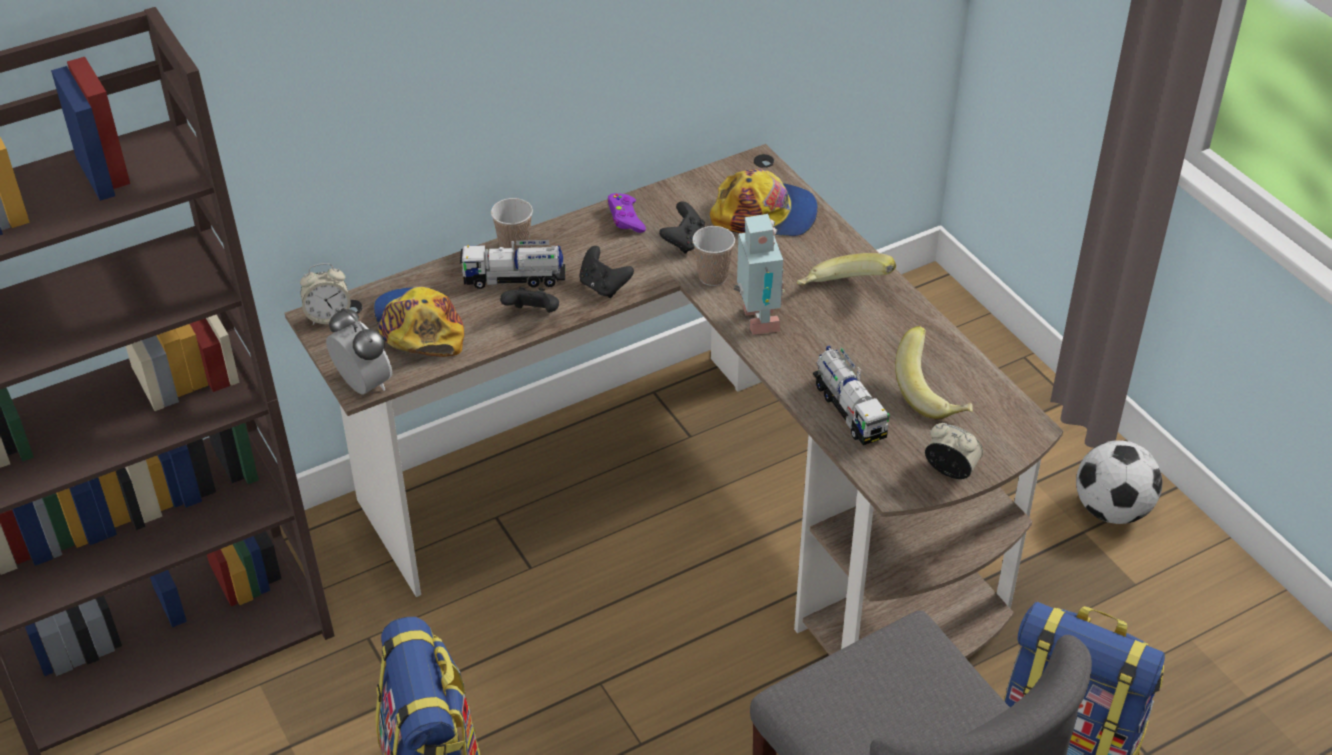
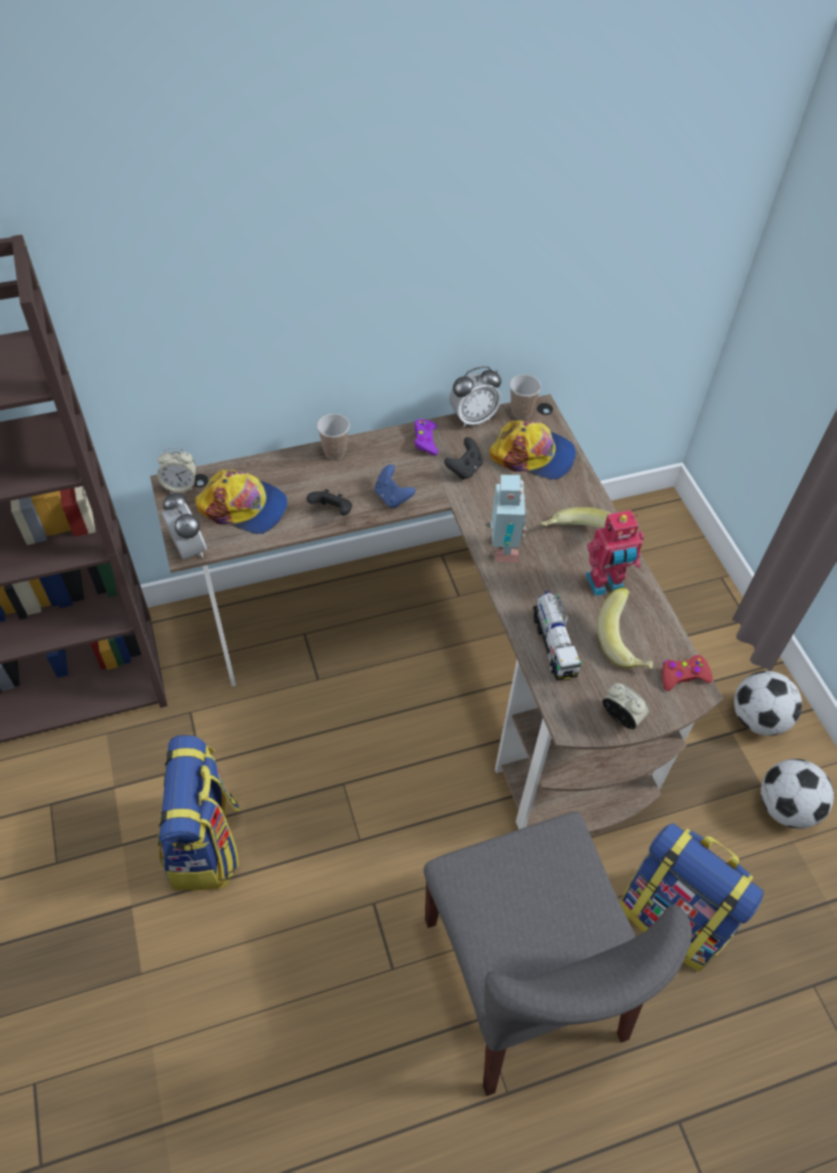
camera: 10 degrees right, 10 degrees up
cap [374,287,464,357] -> cap turned 120 degrees clockwise [195,470,288,534]
toy truck [460,240,565,289] -> none
black game controller [579,246,634,298] -> blue game controller [375,464,415,508]
cup [692,226,735,286] -> cup moved to [510,375,541,419]
none -> alarm clock [449,366,501,427]
none -> toy robot [585,510,644,596]
none -> red game controller [662,655,713,691]
none -> football [761,759,834,829]

